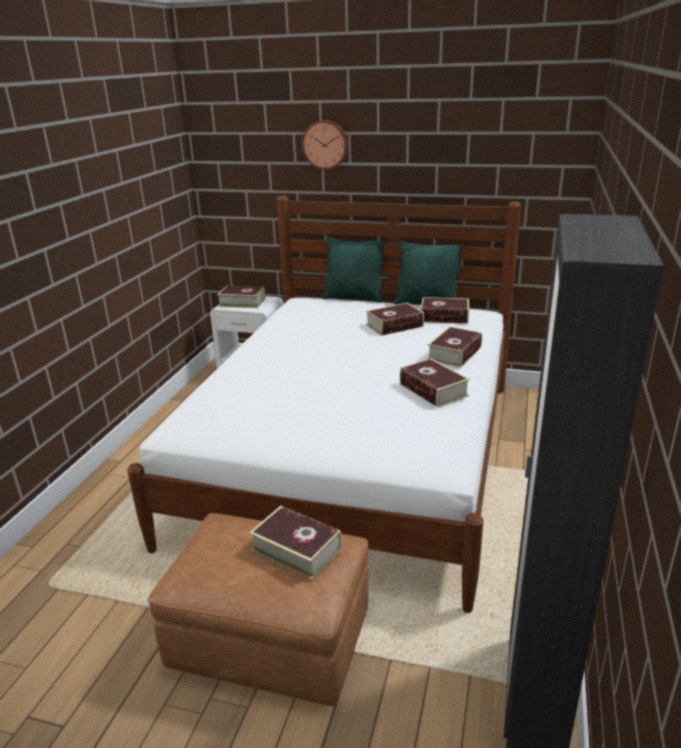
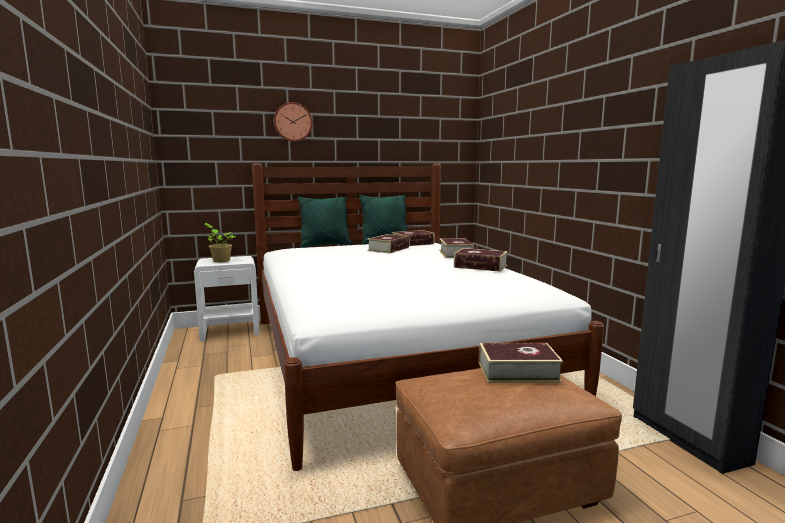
camera: 35 degrees left, 15 degrees down
book [217,286,265,308] -> potted plant [204,223,236,262]

